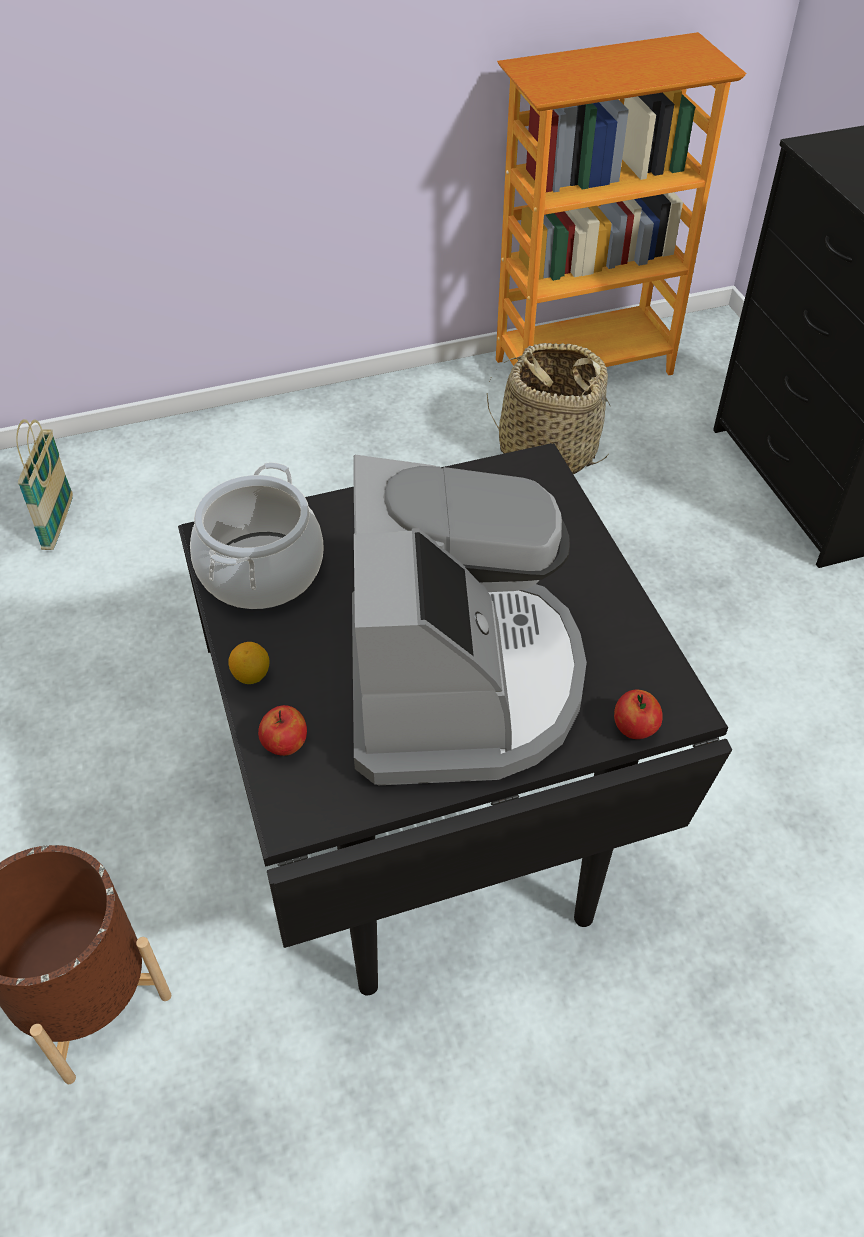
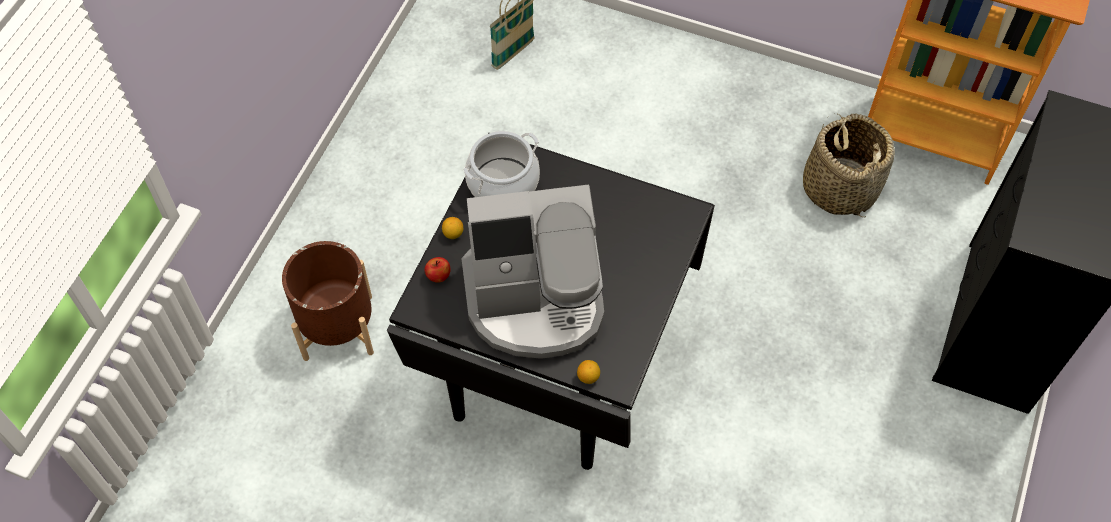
camera: 40 degrees right, 10 degrees up
coffee machine [352,455,587,785] -> coffee machine turned 45 degrees clockwise [461,185,604,359]
apple [614,689,663,739] -> lemon [577,360,600,384]

